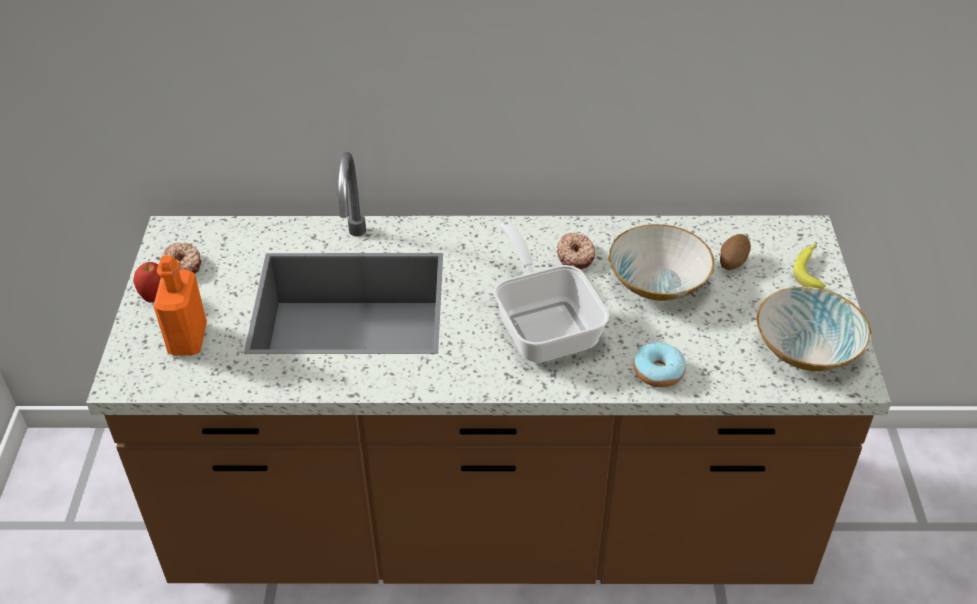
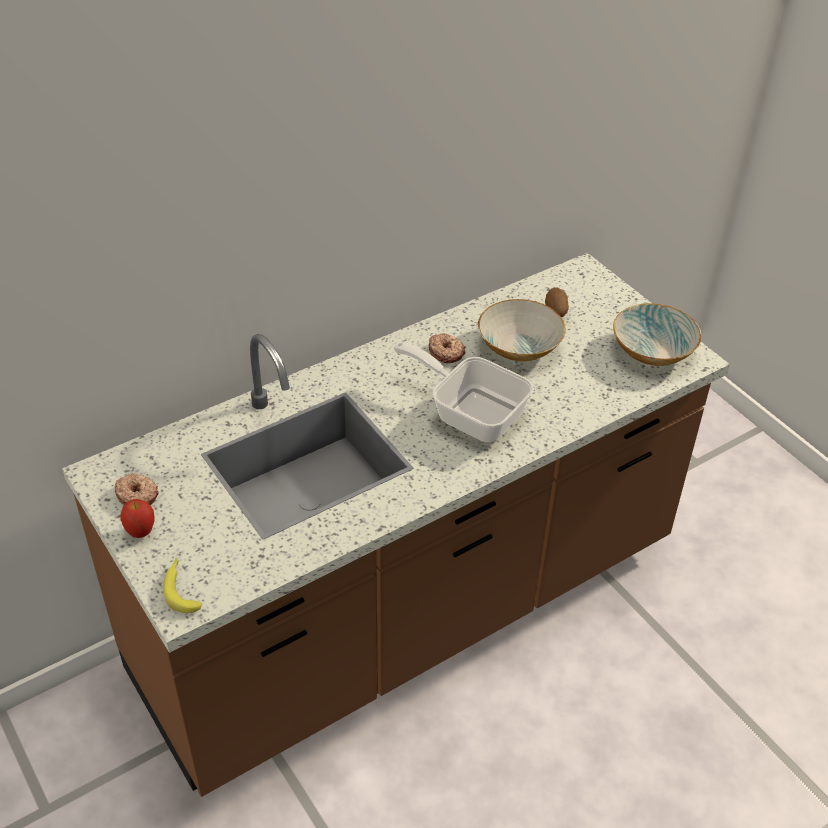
camera: 35 degrees left, 0 degrees up
orange bottle [153,255,207,356] -> none
donut [633,342,686,387] -> none
banana [793,242,826,289] -> banana moved to [163,558,202,613]

